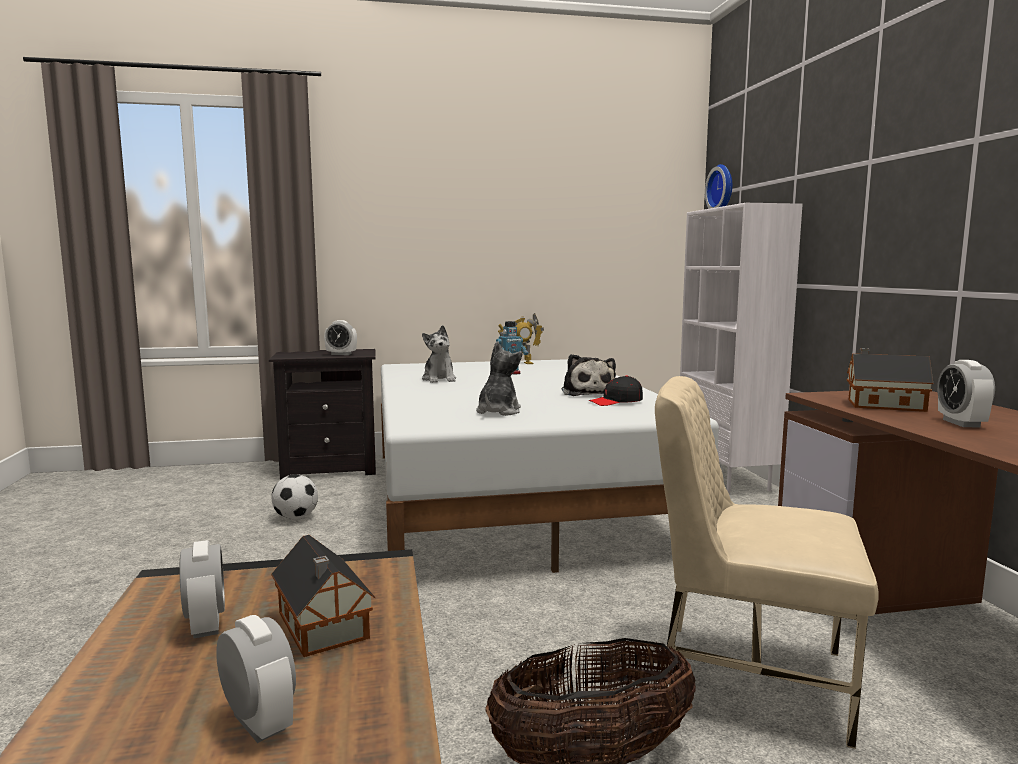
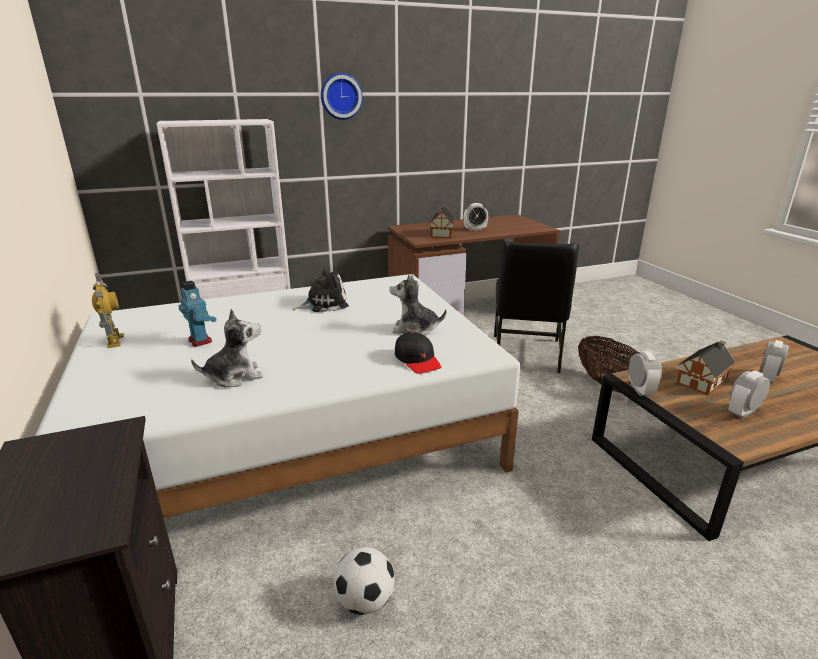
camera: 100 degrees left, 15 degrees up
alarm clock [324,320,357,355] -> alarm clock moved to [628,351,662,396]
black cap [589,376,643,406] -> black cap moved to [395,332,441,374]
beige chair [655,376,879,749] -> black chair [494,241,580,373]
wall clock [705,164,732,209] -> wall clock moved to [321,73,363,120]

